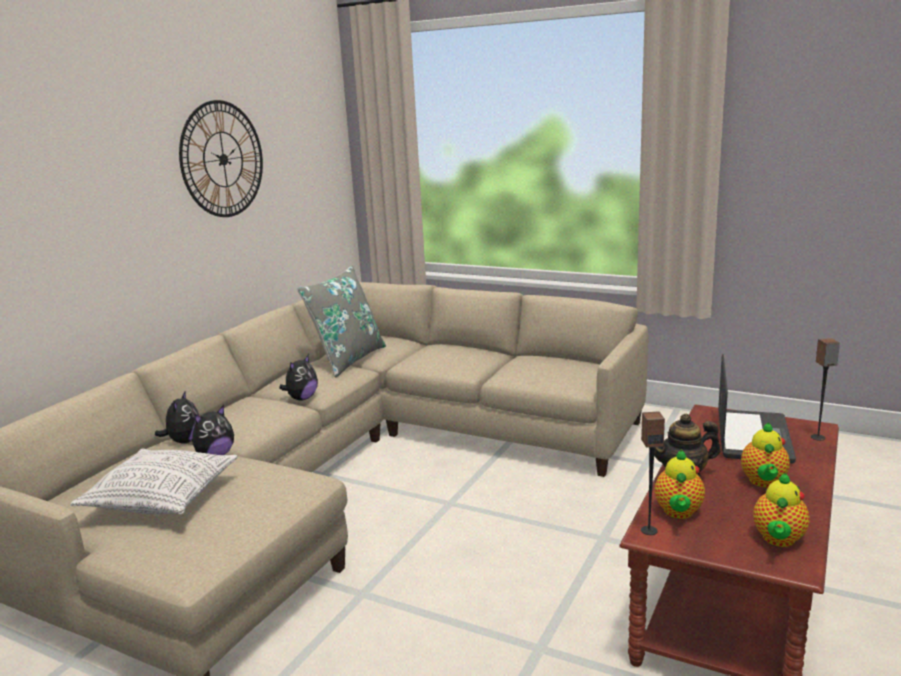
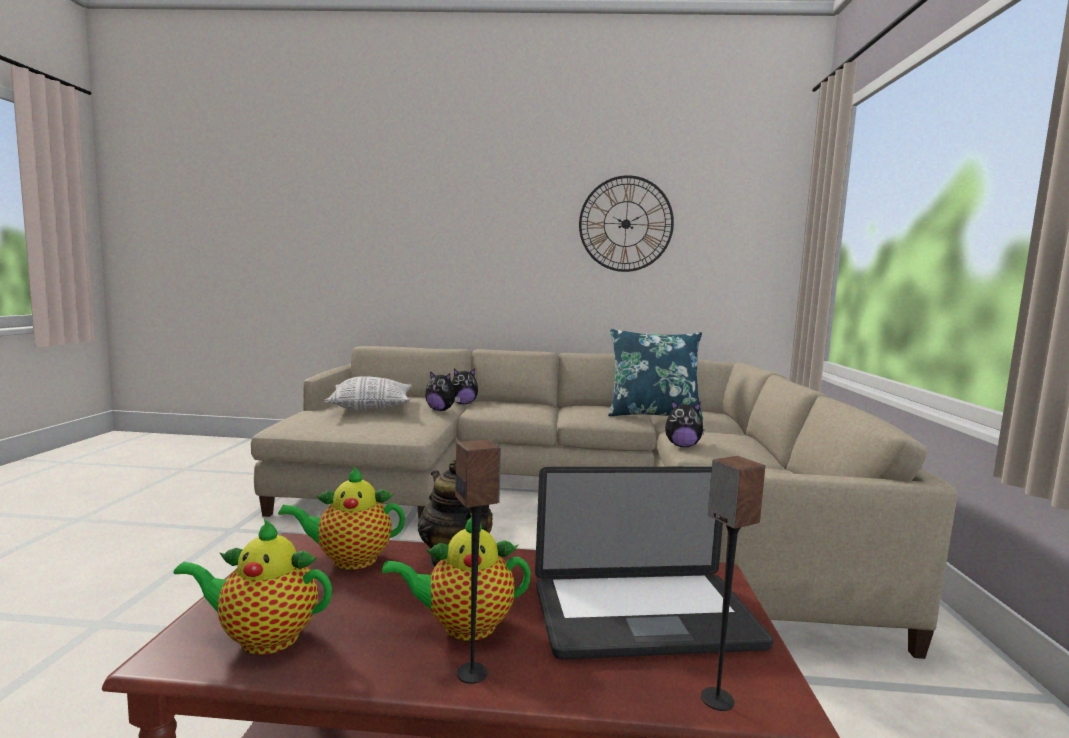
camera: 65 degrees right, 10 degrees down
plush toy [279,354,318,401] -> plush toy moved to [665,400,705,447]
grey pillow [297,266,386,378] -> blue pillow [608,329,703,420]
speaker [641,411,665,535] -> speaker moved to [455,439,501,684]

